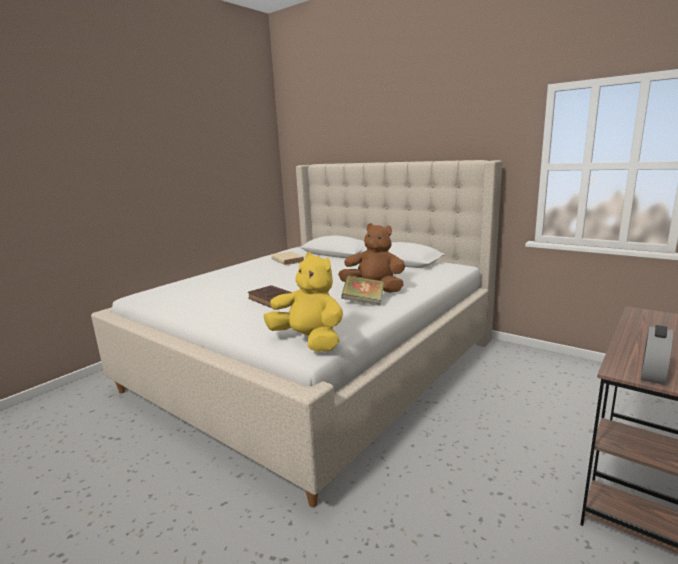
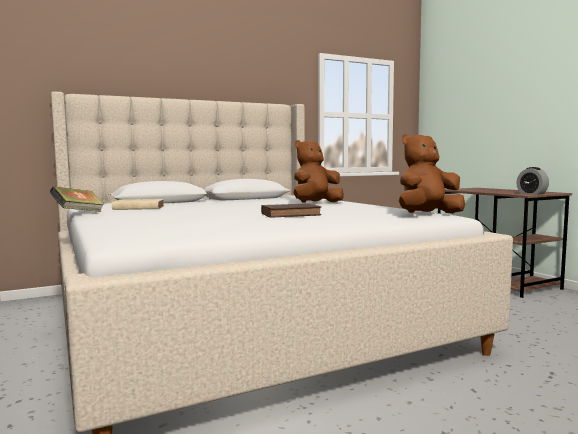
camera: 65 degrees left, 10 degrees down
yellow plush toy [264,252,343,352] -> brown plush toy [399,134,465,214]
book [341,275,384,306] -> book moved to [50,186,105,212]

